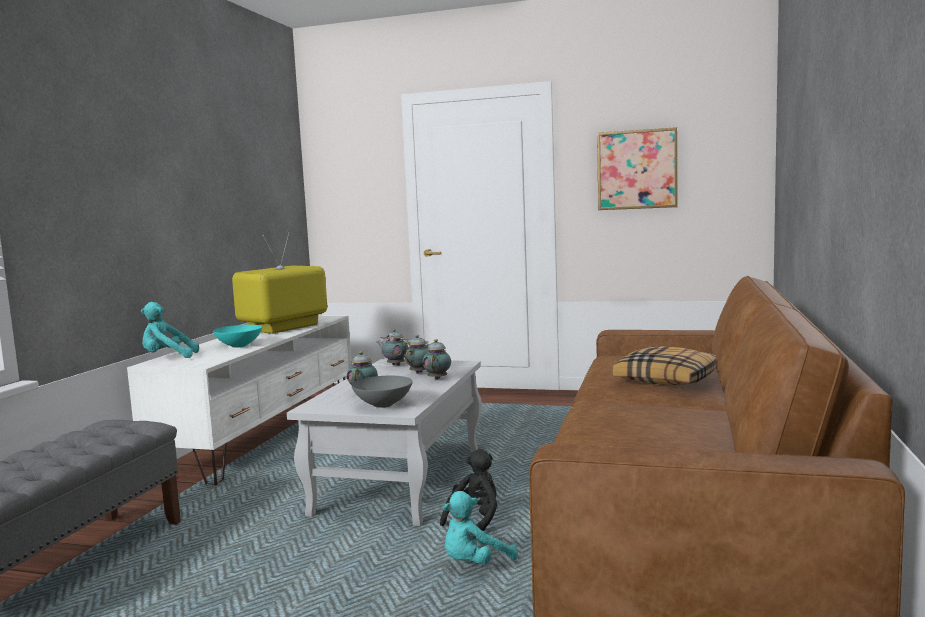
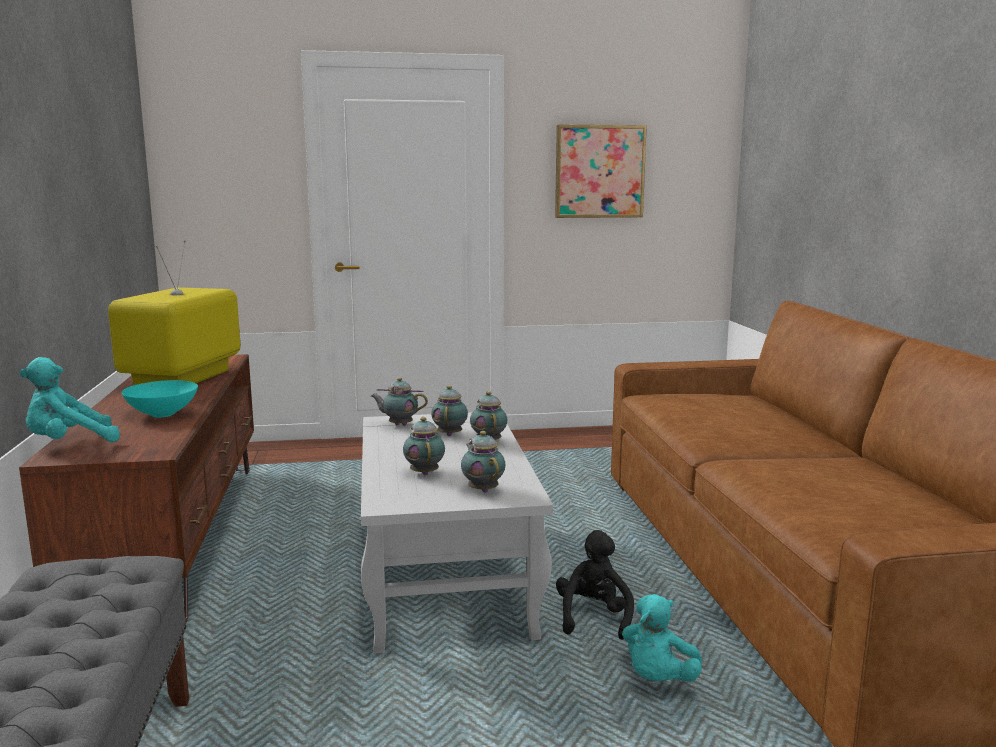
camera: 25 degrees left, 5 degrees up
white tv stand [127,316,352,485] -> brown tv stand [19,354,254,623]
grey bowl [351,376,413,408] -> teapot [461,431,506,493]
pillow [613,346,716,385] -> none

